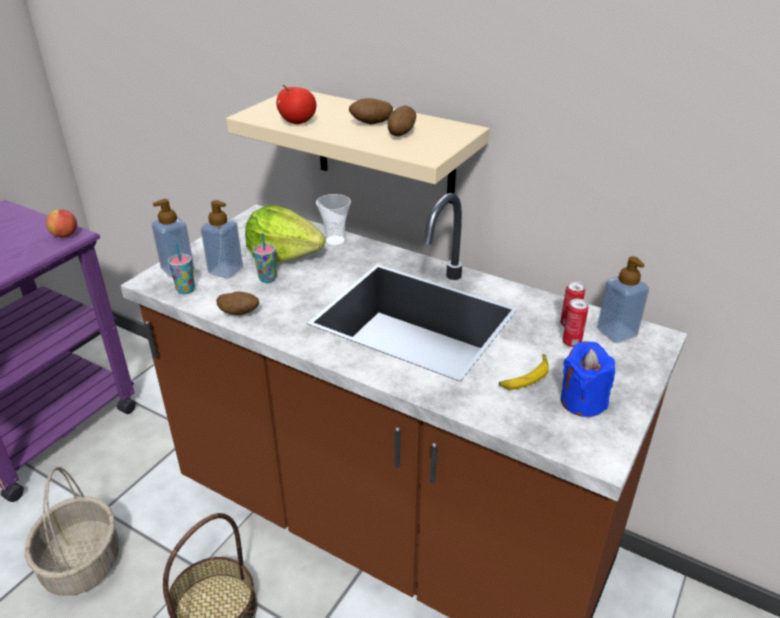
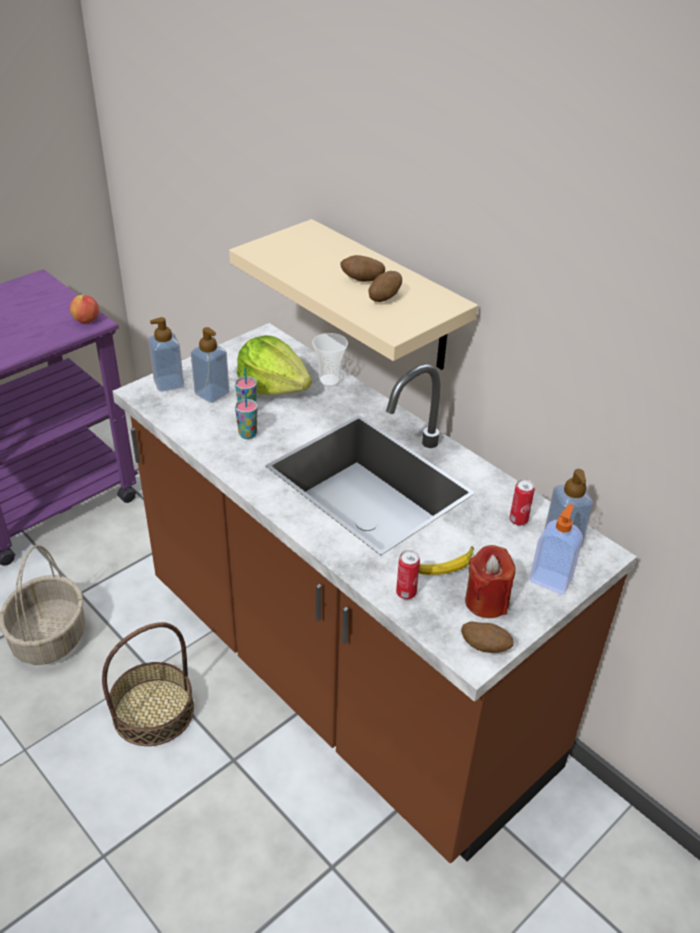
camera: 15 degrees right, 5 degrees up
cup [168,243,195,294] -> cup moved to [235,390,258,439]
potato [216,291,259,315] -> potato moved to [461,621,514,653]
apple [276,85,316,124] -> none
blue candle [561,341,615,417] -> red candle [465,545,515,618]
can [563,299,588,347] -> can moved to [396,550,420,600]
none -> soap dispenser [530,504,583,595]

